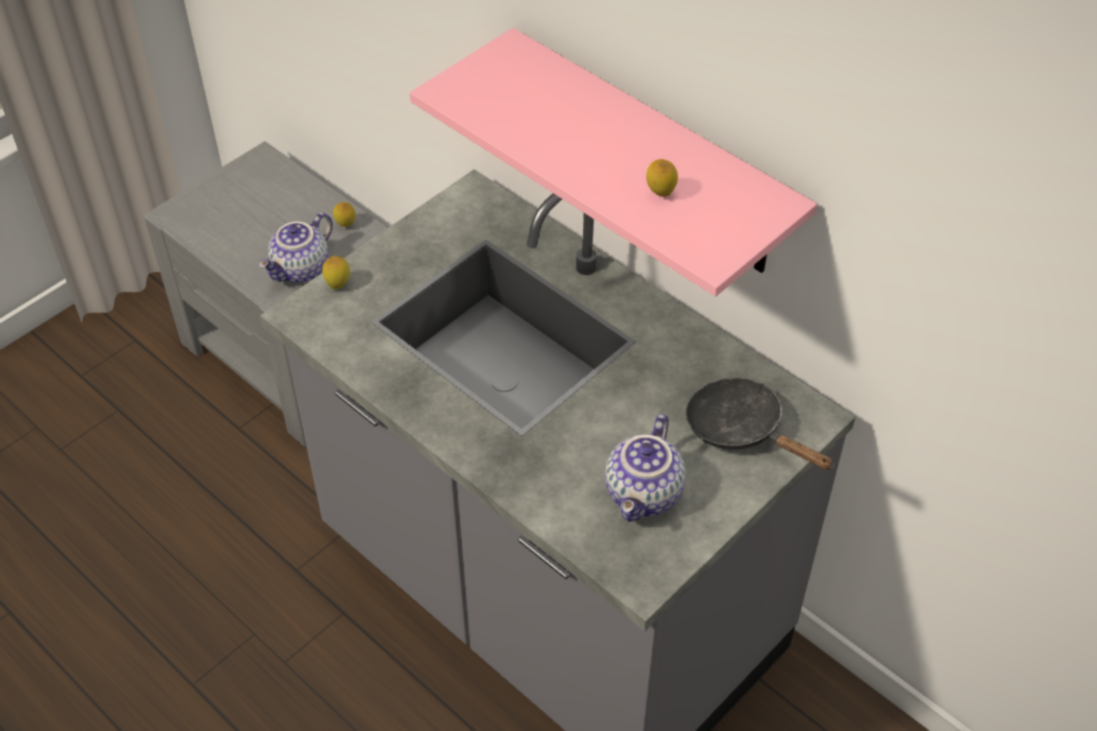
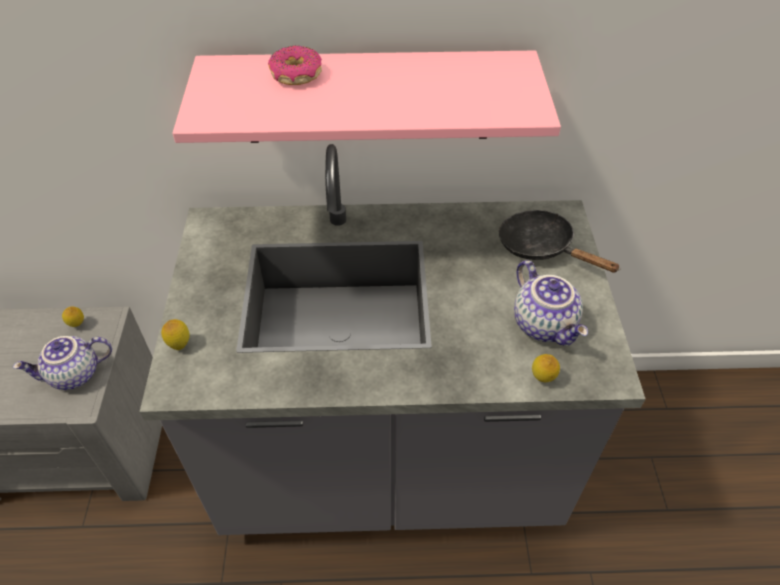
camera: 45 degrees left, 0 degrees up
teapot [259,212,333,283] -> teapot turned 75 degrees clockwise [13,336,112,390]
lemon [646,159,678,197] -> lemon moved to [532,354,560,382]
black frying pan [686,378,834,470] -> black frying pan turned 45 degrees clockwise [499,210,621,273]
none -> donut [268,45,322,85]

